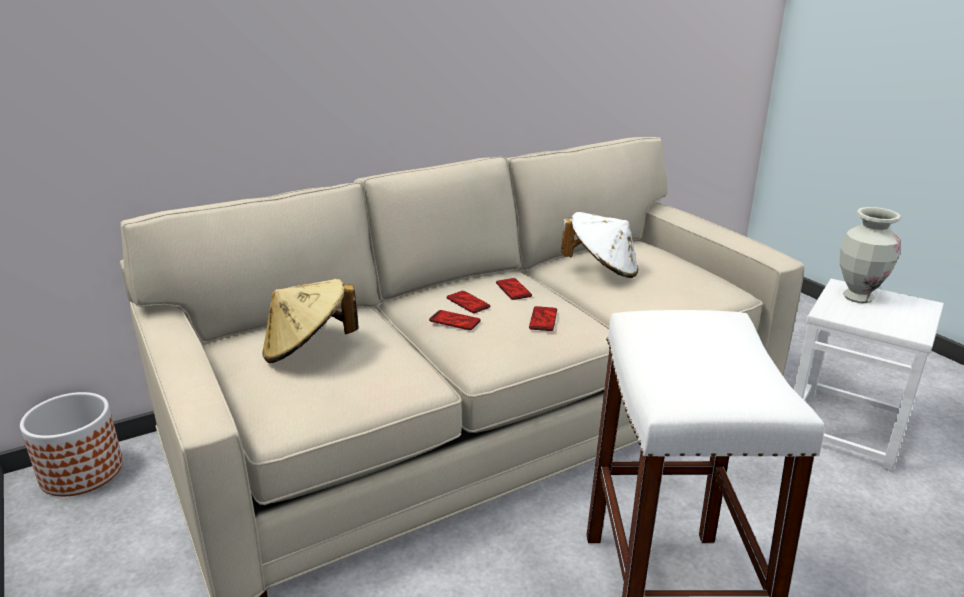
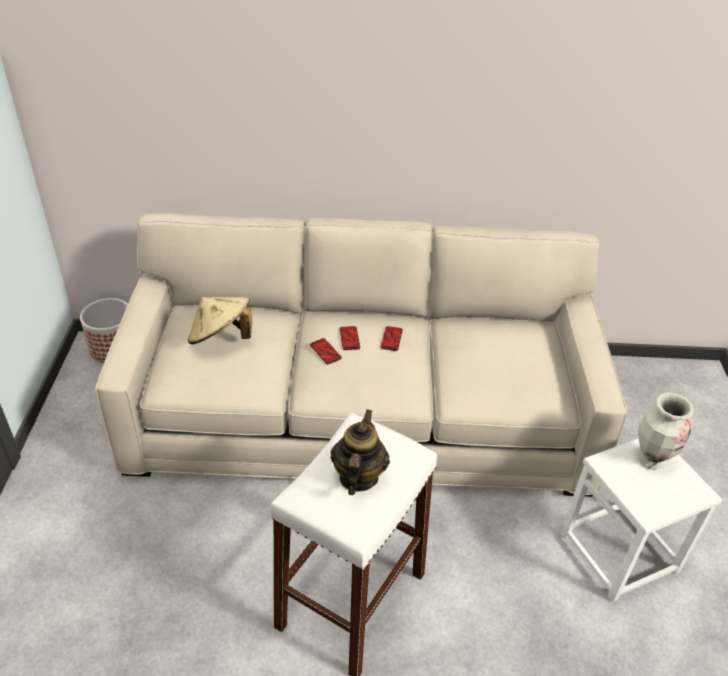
camera: 30 degrees right, 15 degrees up
phone [529,306,557,331] -> none
white hat [561,212,638,278] -> none
none -> teapot [330,409,390,495]

